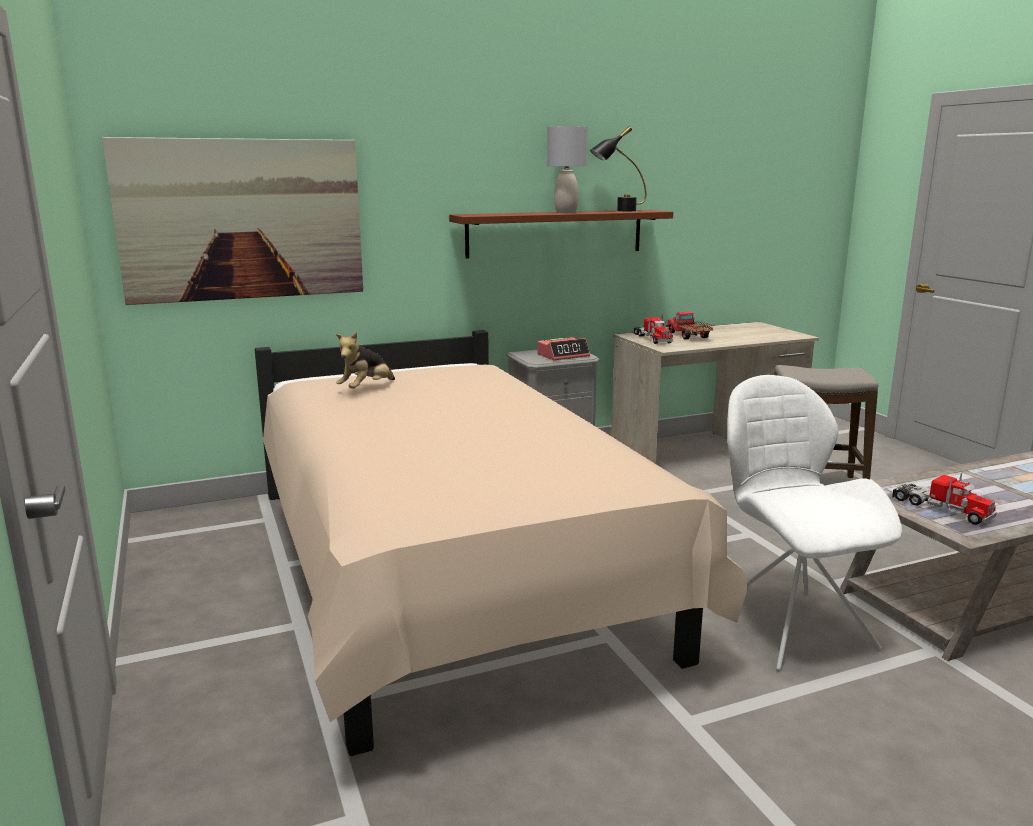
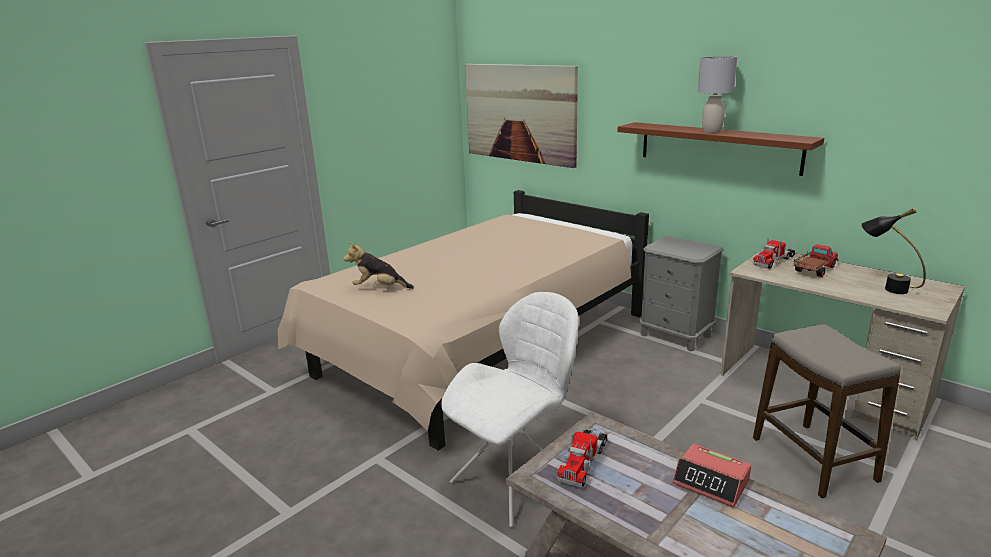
camera: 65 degrees right, 5 degrees up
plush toy [336,332,395,389] -> plush toy moved to [344,242,414,289]
alarm clock [538,337,590,360] -> alarm clock moved to [673,444,751,508]
black table lamp [590,126,647,211] -> black table lamp moved to [861,208,926,294]

